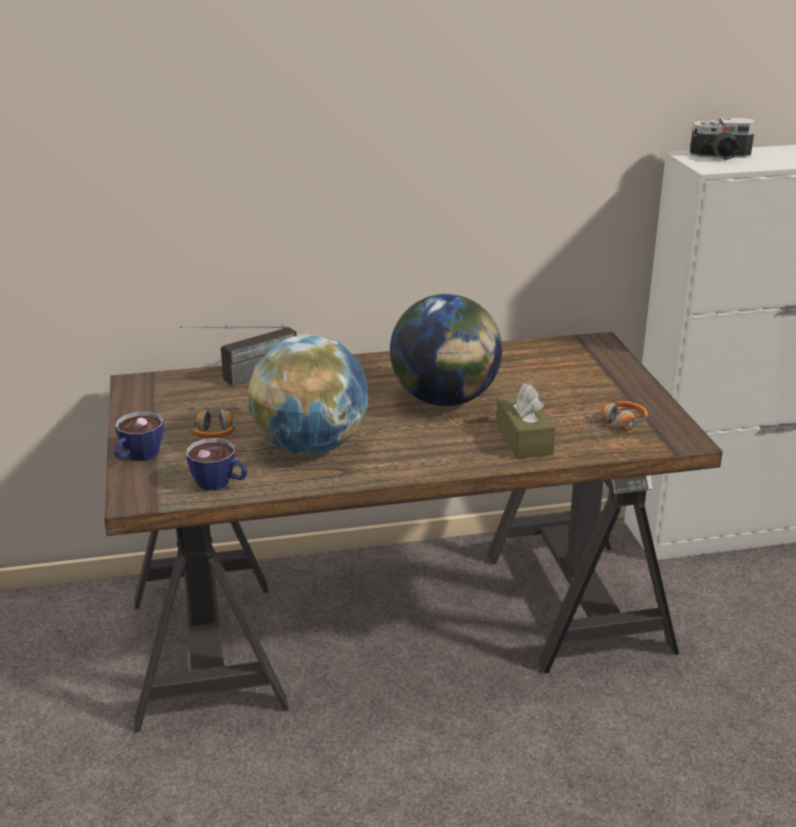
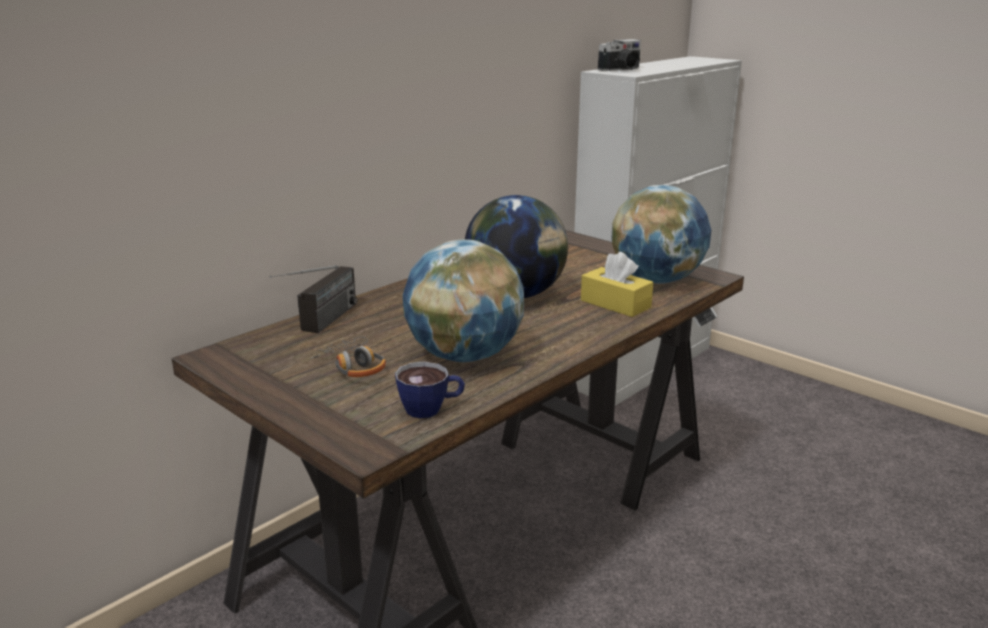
camera: 35 degrees left, 5 degrees down
cup [114,412,164,461] -> none
brown tissue box [496,383,556,459] -> yellow tissue box [581,252,653,317]
headphones [569,401,648,437] -> globe [611,185,711,284]

